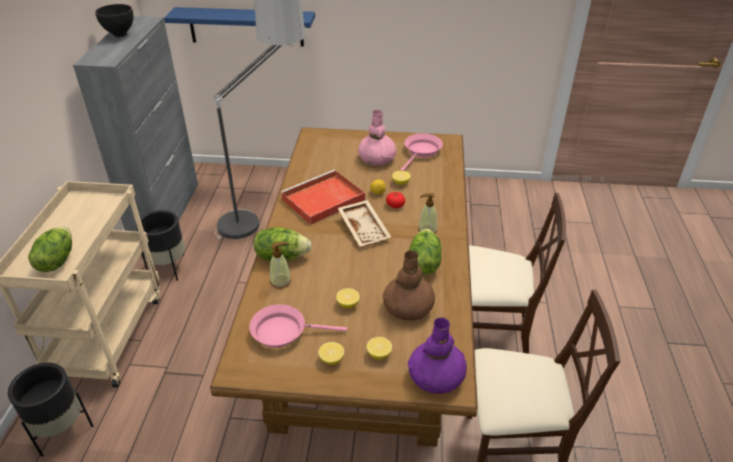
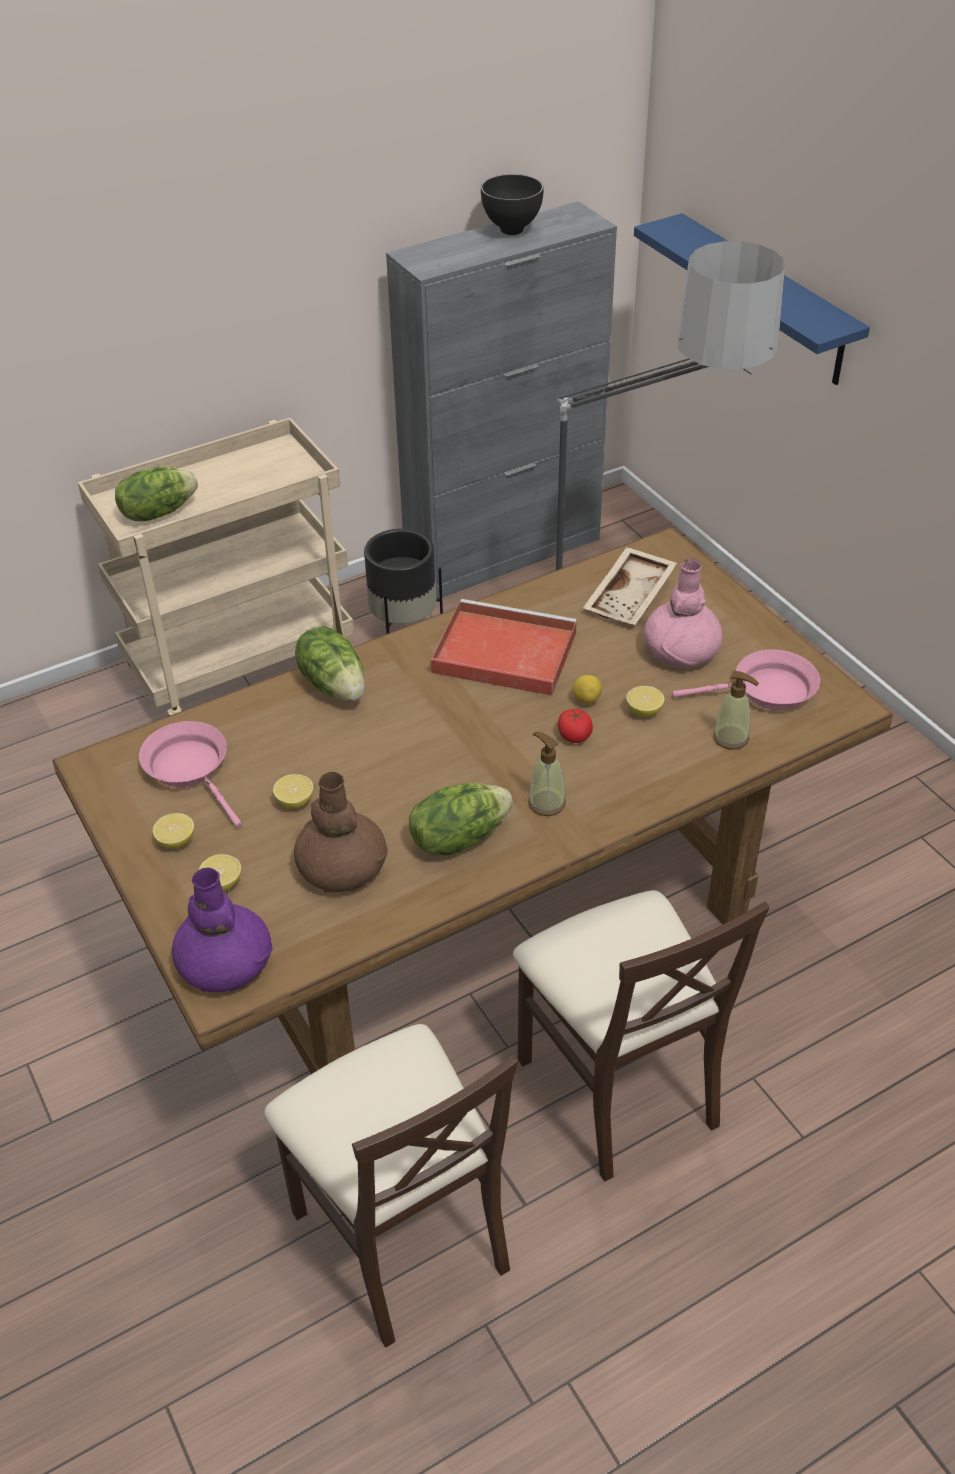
camera: 55 degrees right, 5 degrees up
black planter [8,363,93,457] -> none
soap dispenser [270,242,291,289] -> soap dispenser moved to [713,671,759,749]
beige tray [338,200,391,247] -> beige tray moved to [583,547,677,625]

